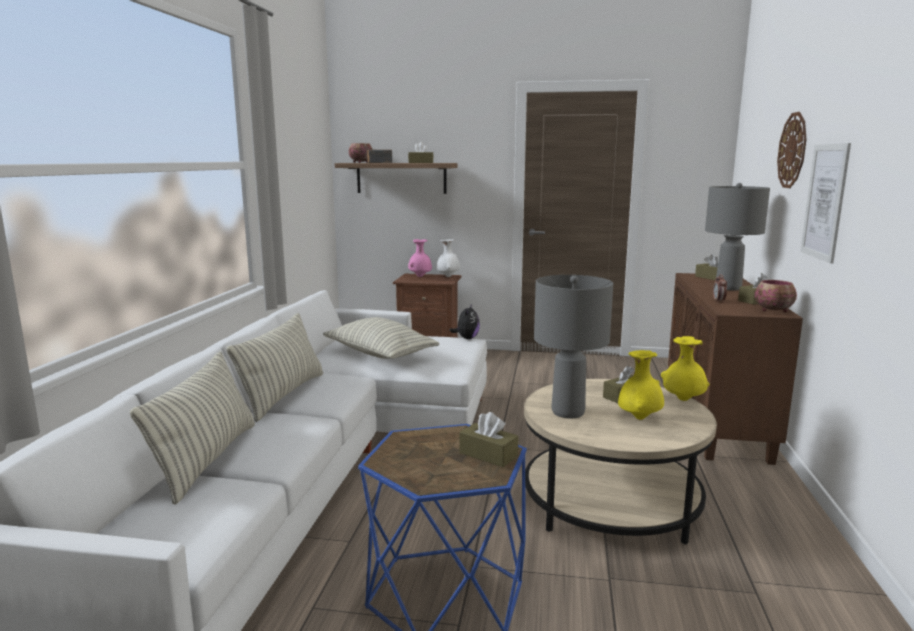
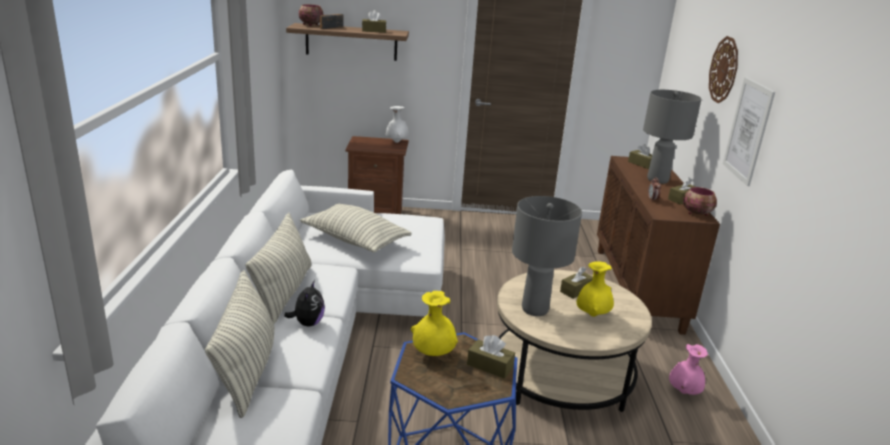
camera: 10 degrees left, 10 degrees up
pink vase [408,239,432,277] -> pink vase moved to [669,344,708,395]
plush toy [449,304,480,339] -> plush toy moved to [284,280,325,326]
yellow vase [661,336,710,401] -> yellow vase moved to [411,291,458,356]

